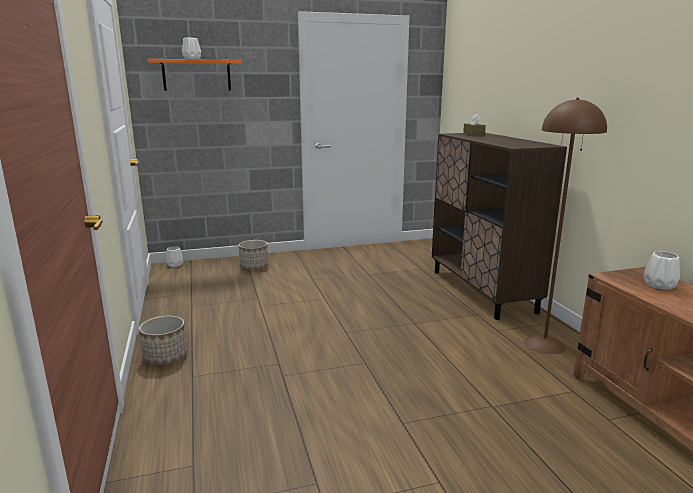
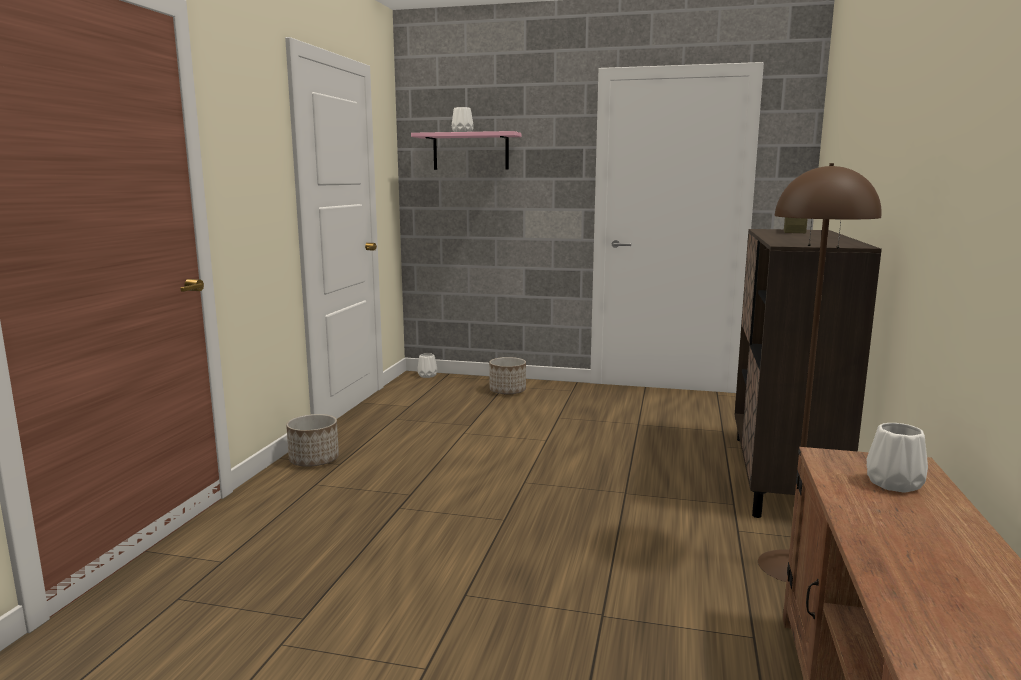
camera: 30 degrees right, 5 degrees down
orange shelf [147,59,242,91] -> pink shelf [411,131,521,170]

